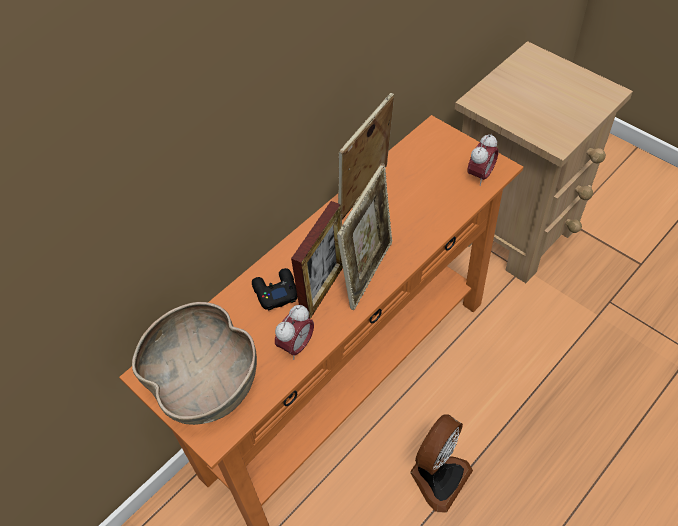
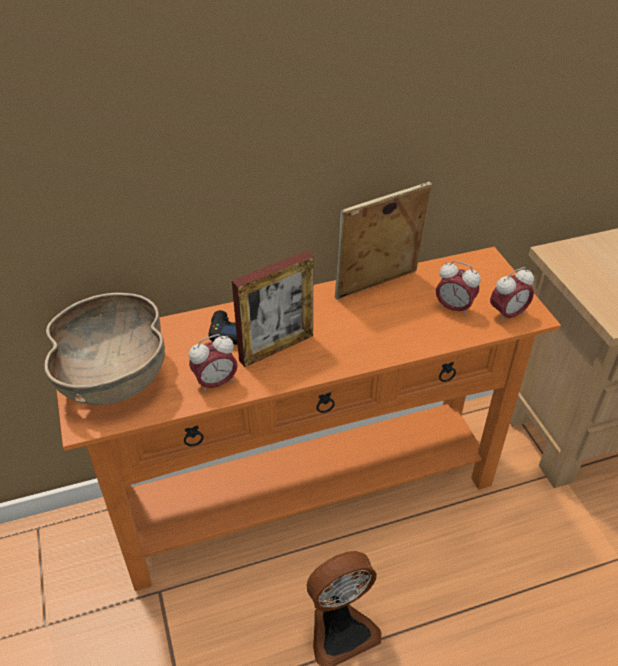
camera: 25 degrees right, 10 degrees down
picture frame [337,163,393,310] -> none
none -> alarm clock [436,261,481,317]

